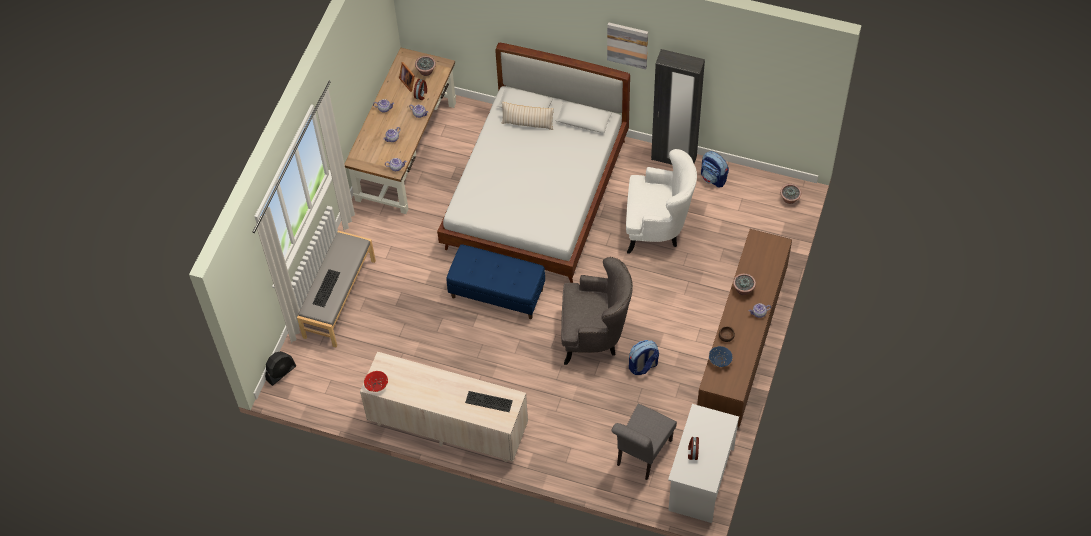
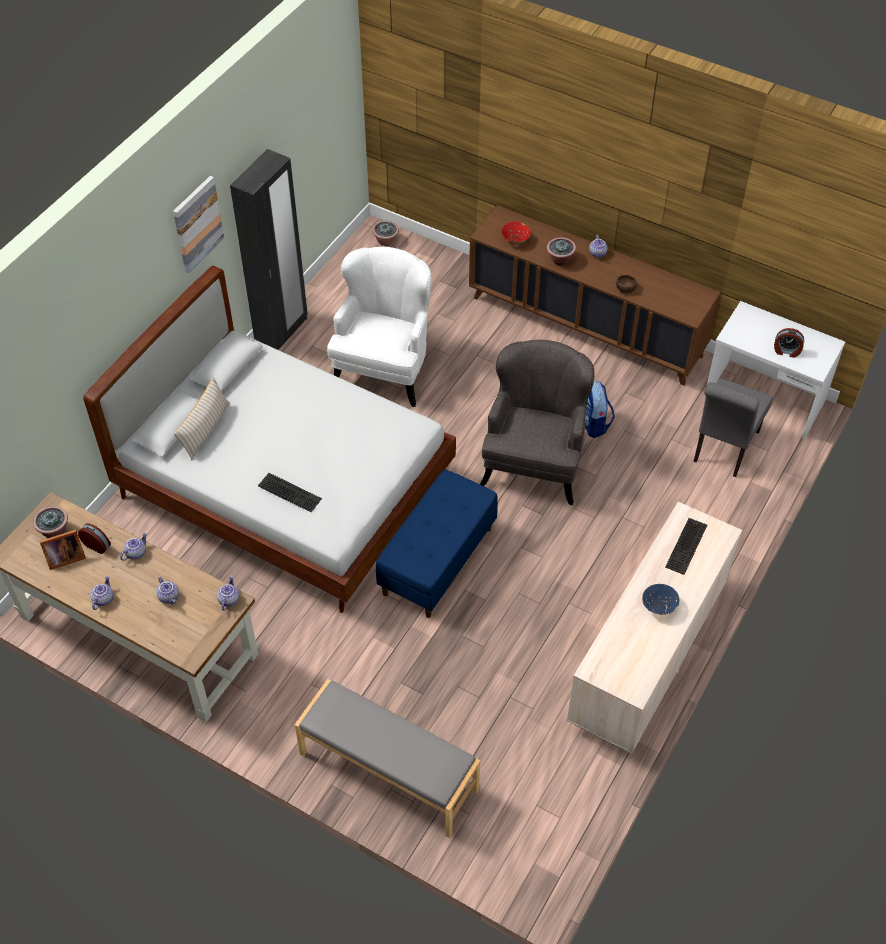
camera: 80 degrees left, 5 degrees down
black fan [265,351,296,386] -> none
keyboard [312,269,340,307] -> keyboard moved to [258,473,322,512]
red bowl [364,371,388,392] -> red bowl moved to [501,222,531,245]
grey chair [612,404,677,480] -> grey chair turned 75 degrees clockwise [693,379,773,477]
backpack [701,151,729,188] -> none
blue bowl [709,346,733,367] -> blue bowl moved to [642,584,680,615]

